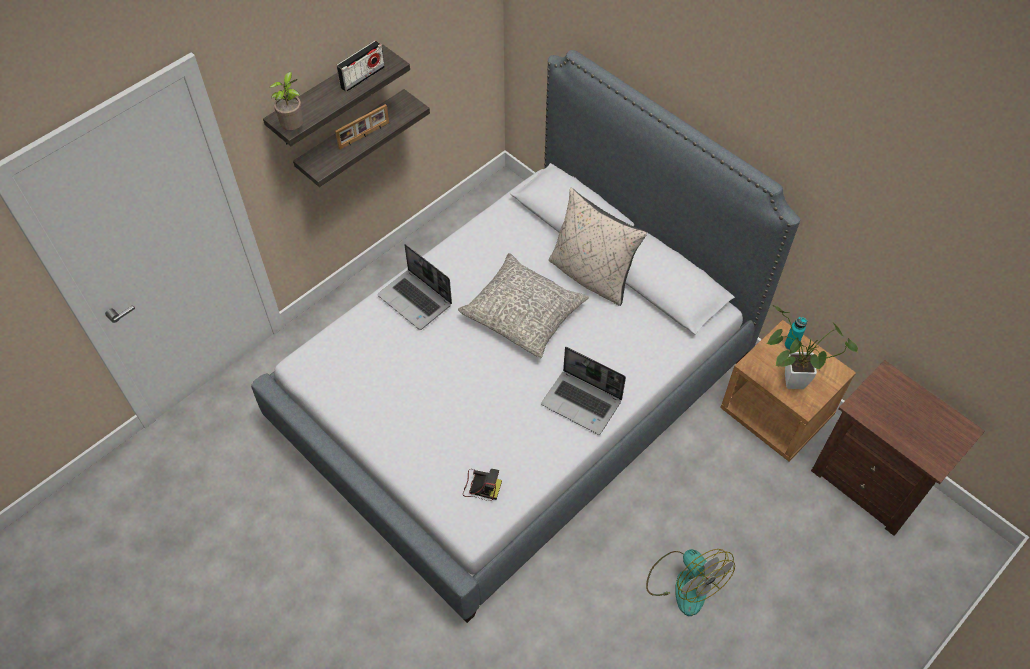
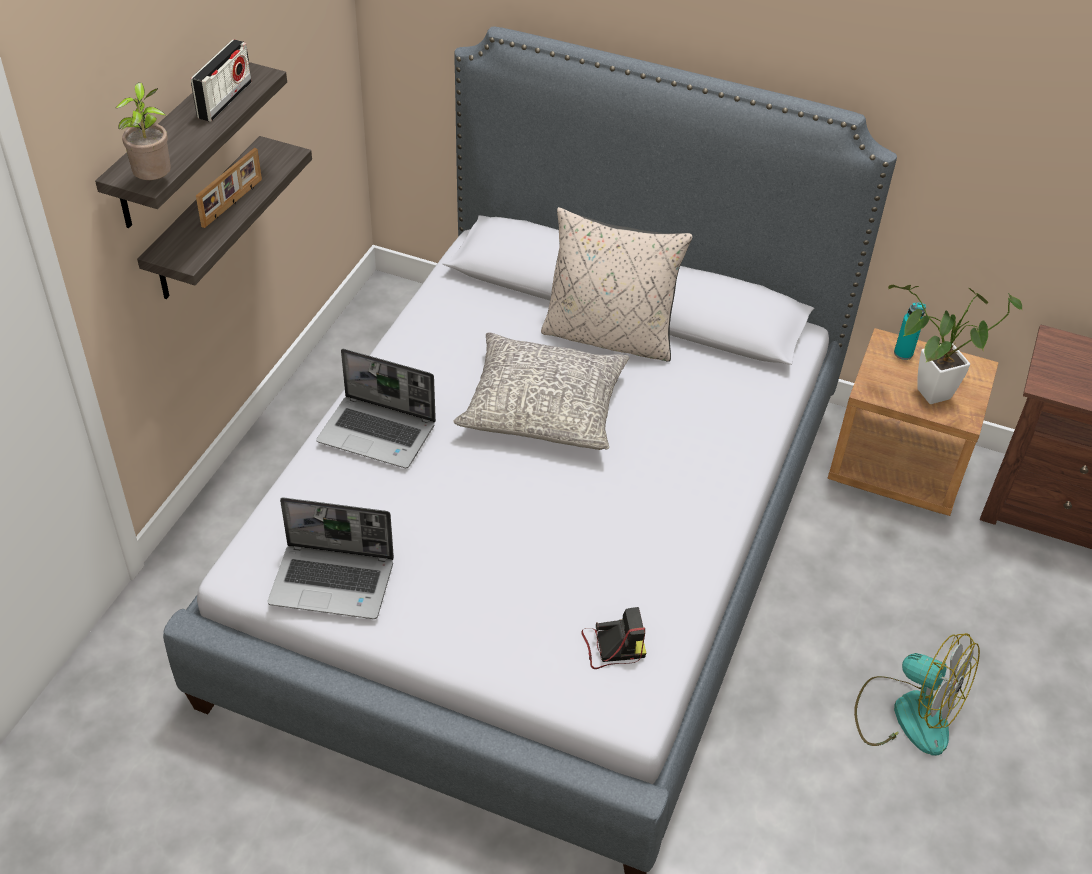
camera: 25 degrees left, 10 degrees down
laptop [541,347,626,435] -> laptop moved to [268,497,394,619]

